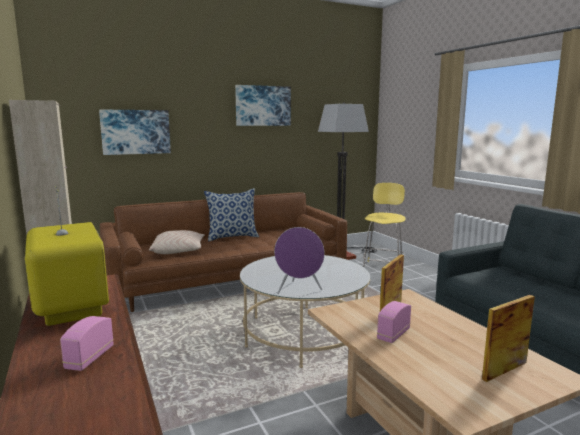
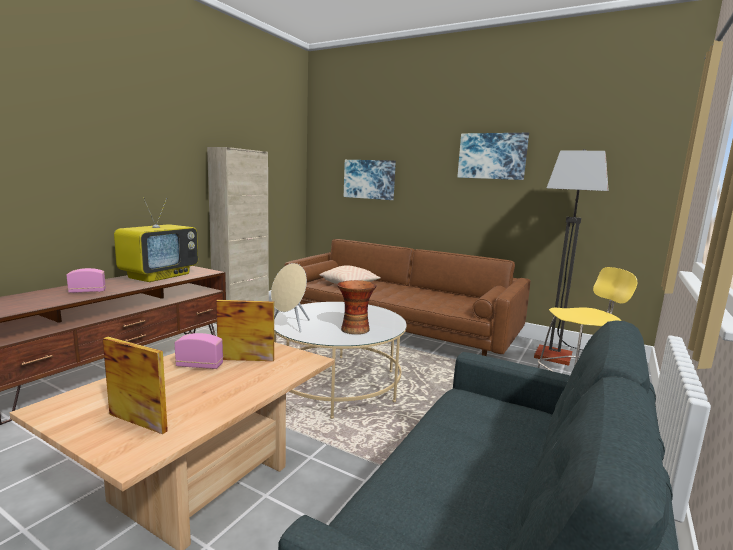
camera: 55 degrees right, 0 degrees up
pillow [204,188,259,241] -> none
purple speaker [274,227,325,294] -> beige speaker [271,263,310,332]
none -> vase [337,280,377,334]

